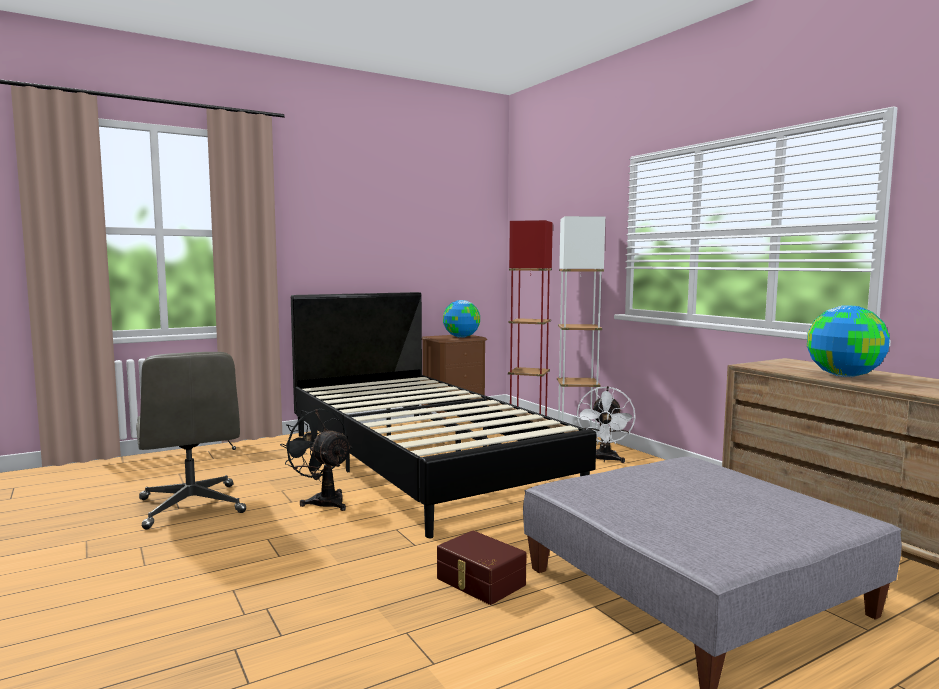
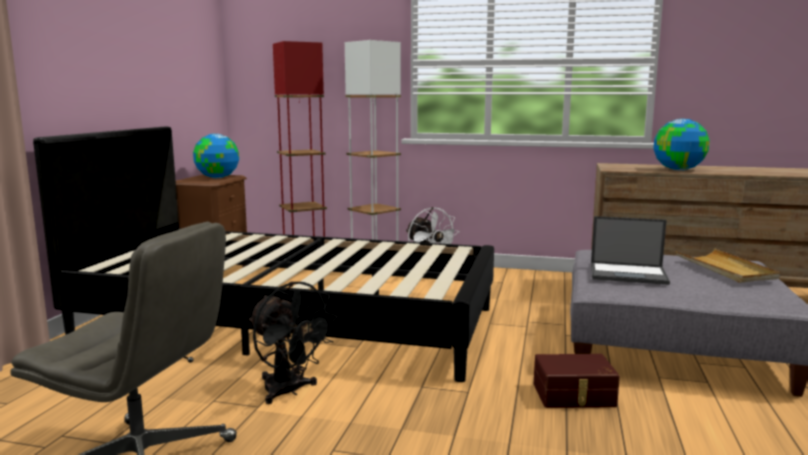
camera: 45 degrees left, 5 degrees up
black fan [280,408,352,511] -> black fan turned 135 degrees counterclockwise [248,281,338,404]
none -> laptop [591,216,670,285]
none -> beige tray [676,249,780,283]

